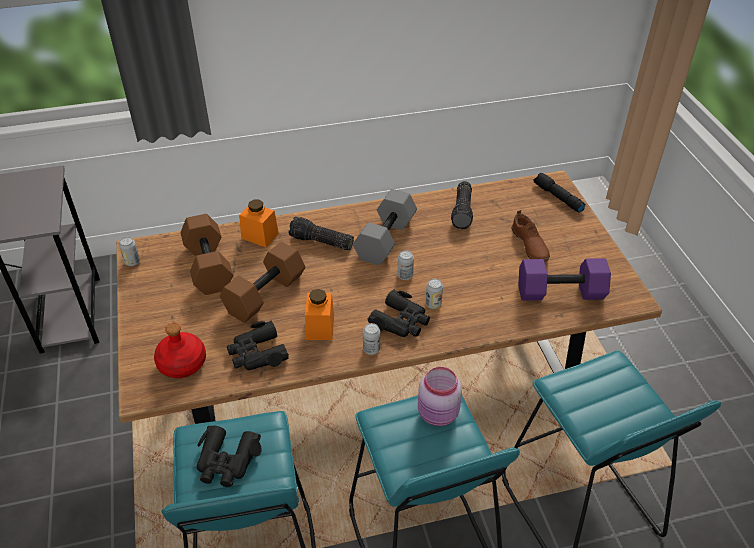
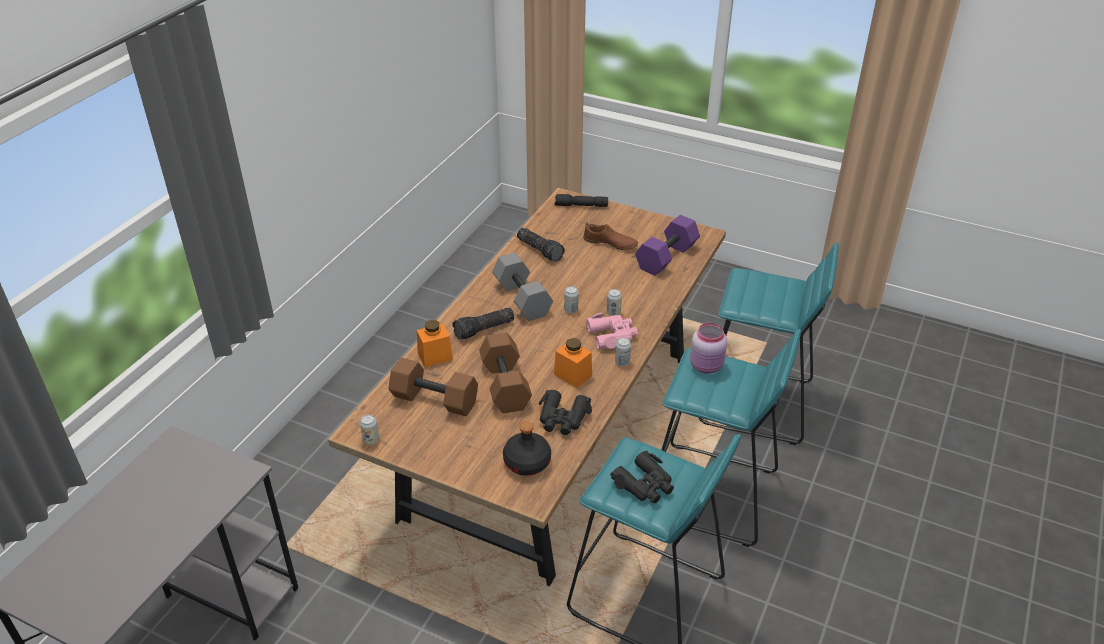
camera: 50 degrees left, 5 degrees down
red bottle [154,323,206,378] -> black bottle [503,422,551,476]
black binoculars [367,289,430,337] -> pink binoculars [586,313,638,350]

